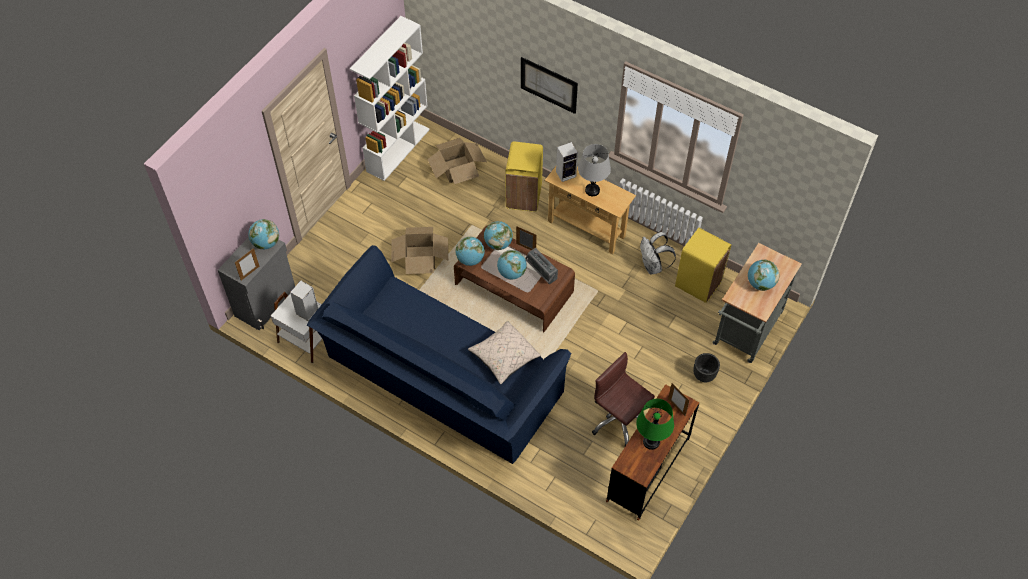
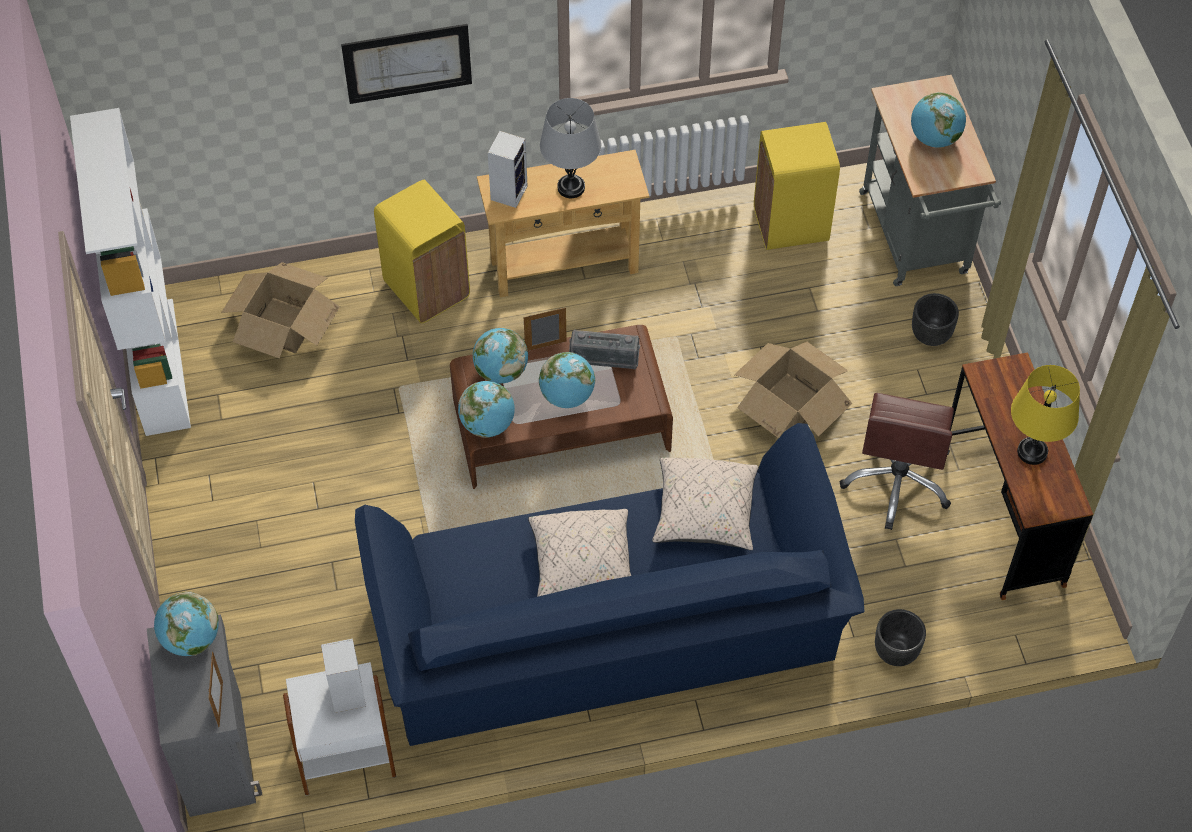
camera: 45 degrees left, 0 degrees up
cardboard box [391,227,448,274] -> cardboard box moved to [734,342,852,438]
brown office chair [592,352,655,446] -> brown office chair turned 75 degrees counterclockwise [840,393,954,530]
green table lamp [636,399,674,450] -> yellow table lamp [1011,365,1080,465]
white backpack [640,232,676,274] -> none
picture frame [668,383,690,416] -> none
none -> beige pillow [528,509,631,597]
none -> black planter [875,609,926,666]

